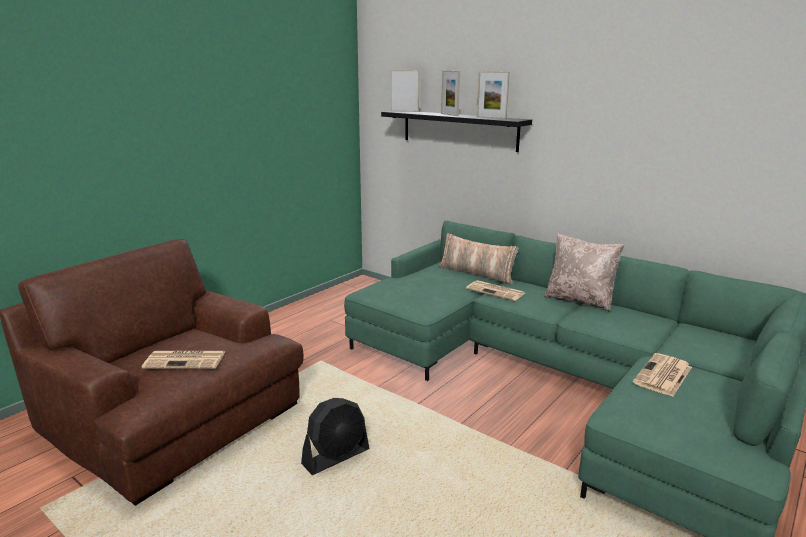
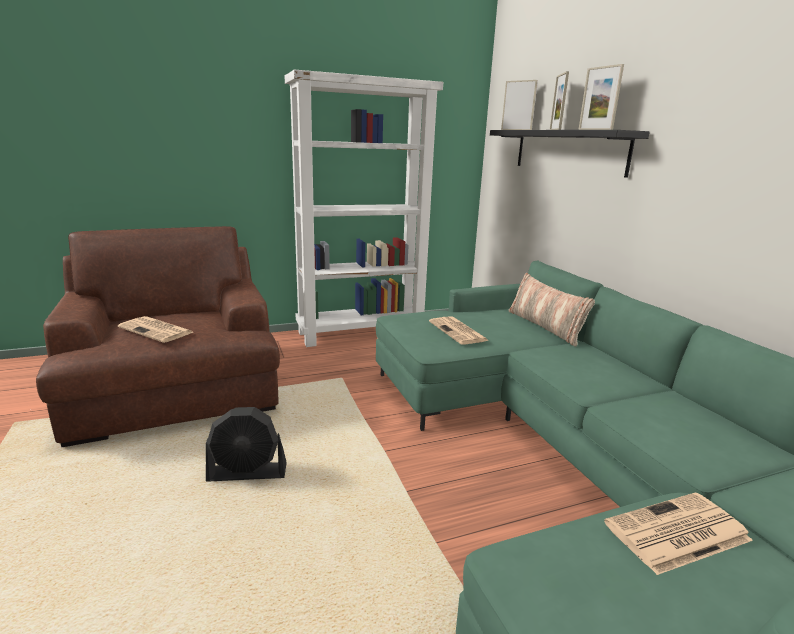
camera: 30 degrees right, 0 degrees up
newspaper [466,280,525,301] -> newspaper moved to [429,316,489,344]
beige pillow [544,234,624,312] -> none
none -> white bookcase [285,69,443,347]

